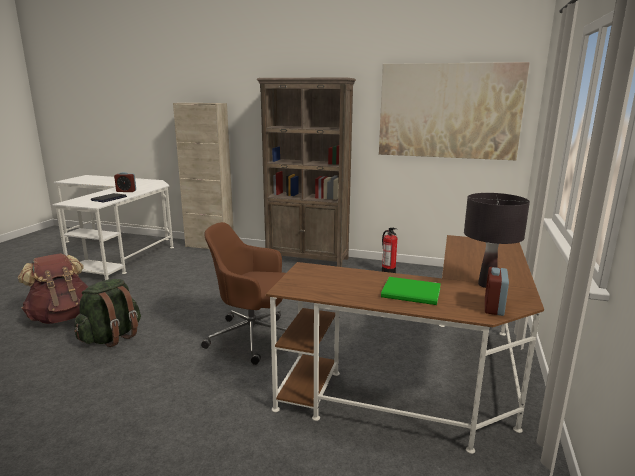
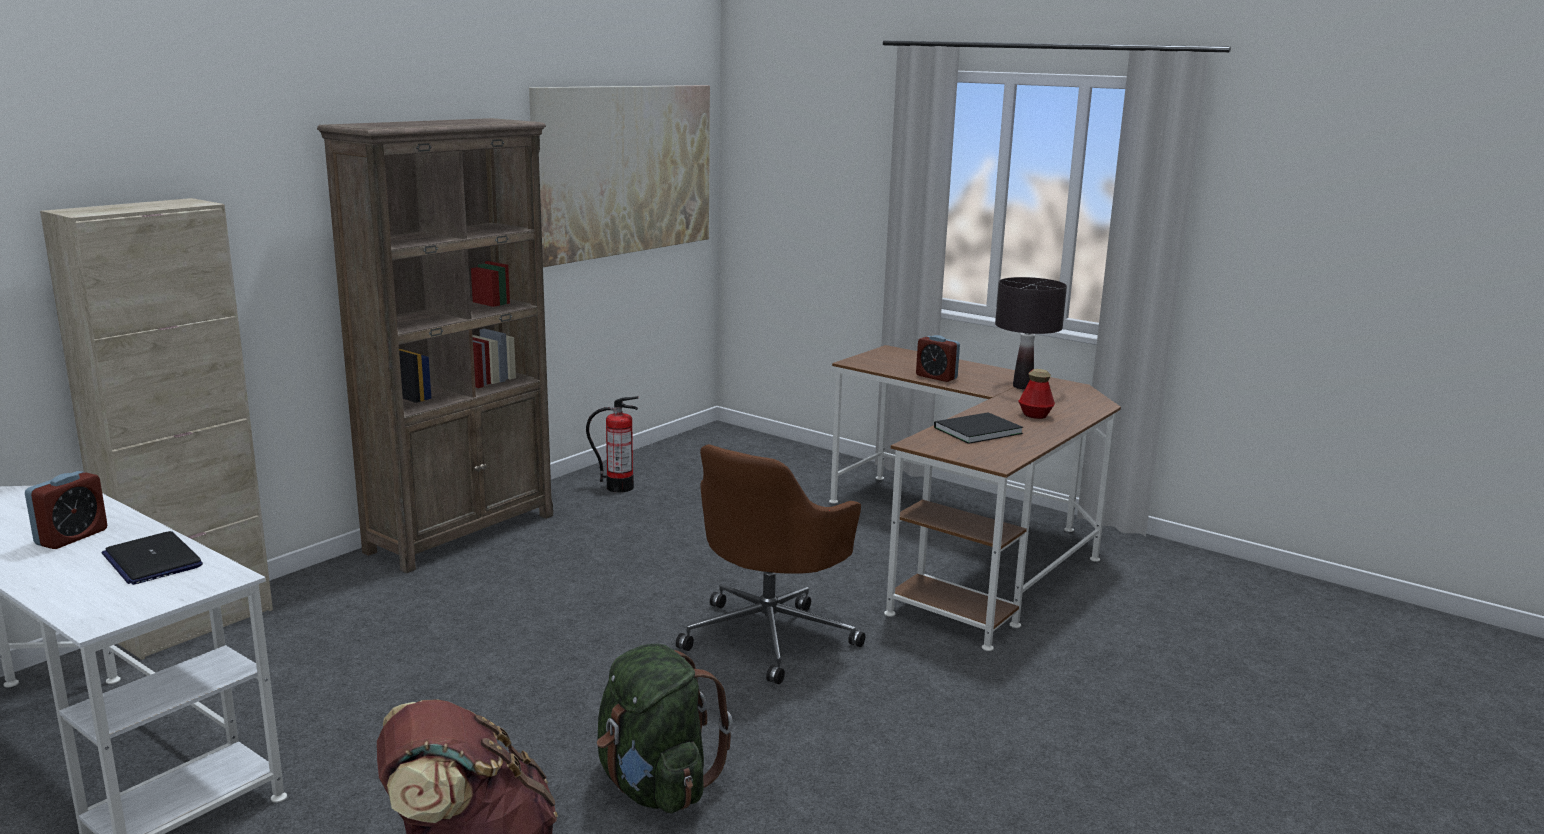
camera: 70 degrees left, 0 degrees up
green book [381,277,441,305] -> bottle [1018,369,1055,419]
alarm clock [485,267,509,316] -> alarm clock moved to [916,335,960,382]
none -> black book [934,412,1023,444]

